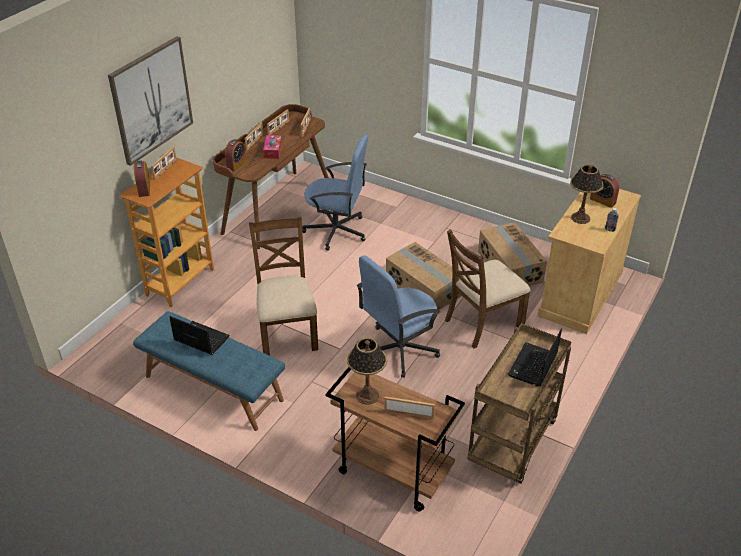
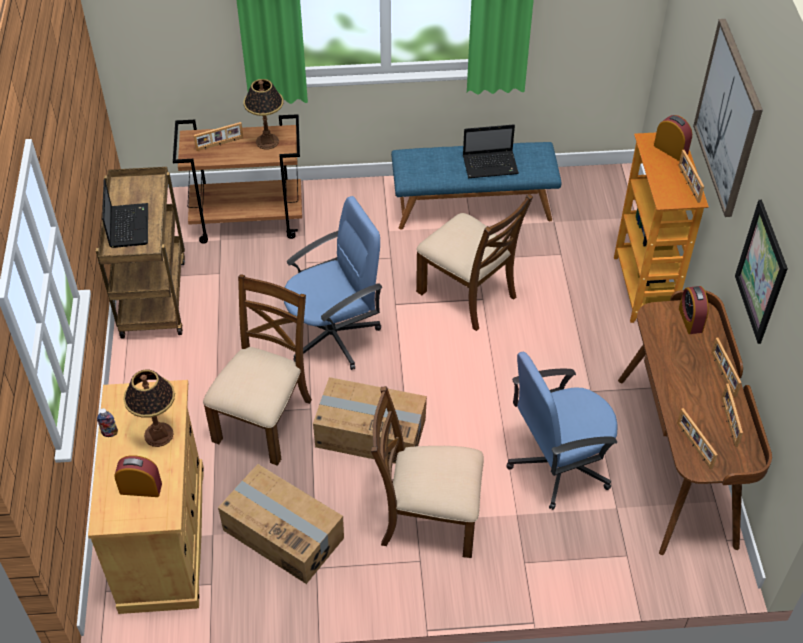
camera: 145 degrees right, 10 degrees up
tissue box [263,135,282,159] -> none
blue office chair [357,255,440,378] -> blue office chair turned 45 degrees clockwise [284,196,382,370]
none -> brown chair [371,386,484,558]
none -> picture [735,200,788,344]

